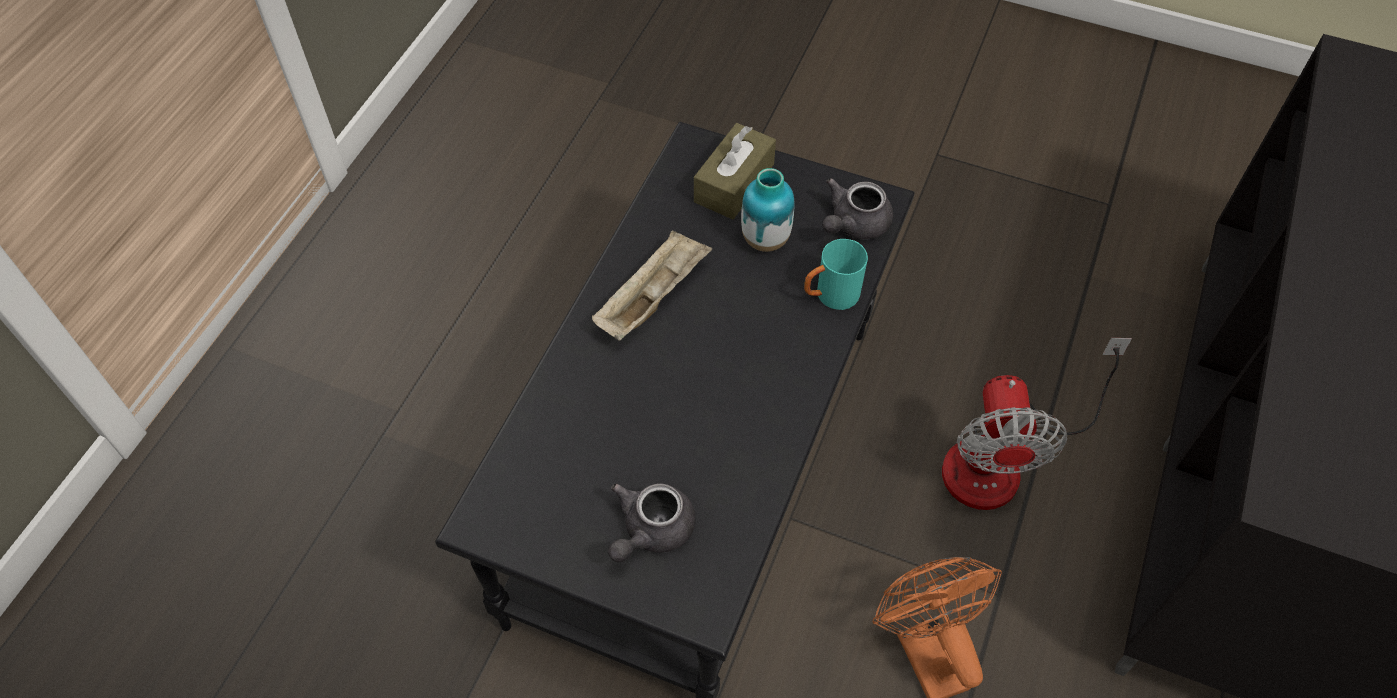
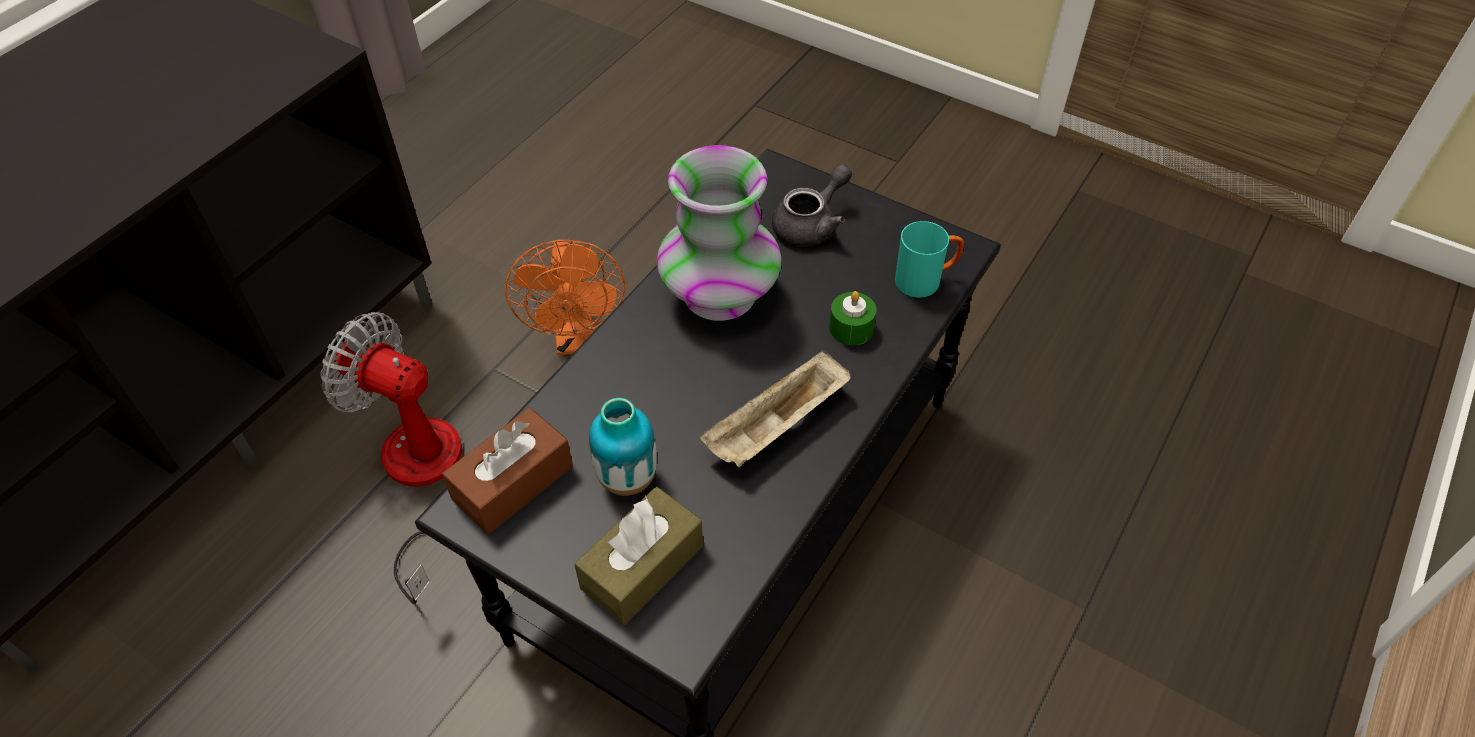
camera: 170 degrees left, 5 degrees down
turquoise mug [804,239,868,310] -> turquoise mug moved to [895,221,964,298]
grey teapot [822,178,893,239] -> brown tissue box [442,408,573,534]
fan [942,338,1132,510] -> fan turned 75 degrees counterclockwise [320,312,462,604]
none -> vase [657,145,781,321]
none -> green candle [829,291,876,345]

